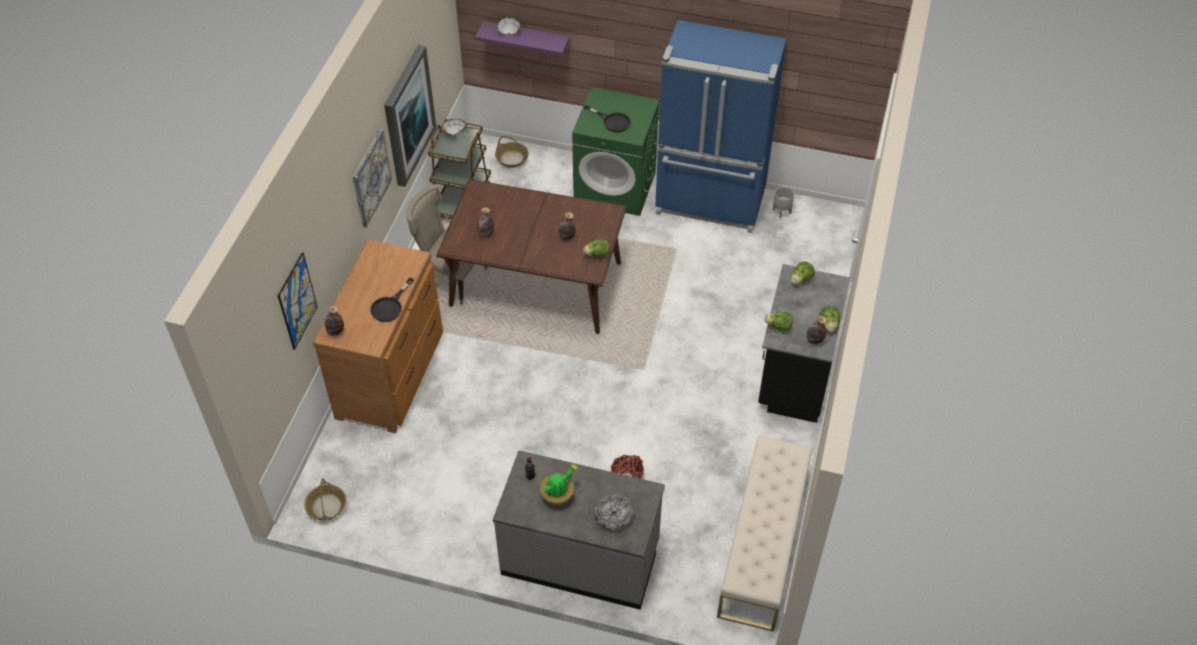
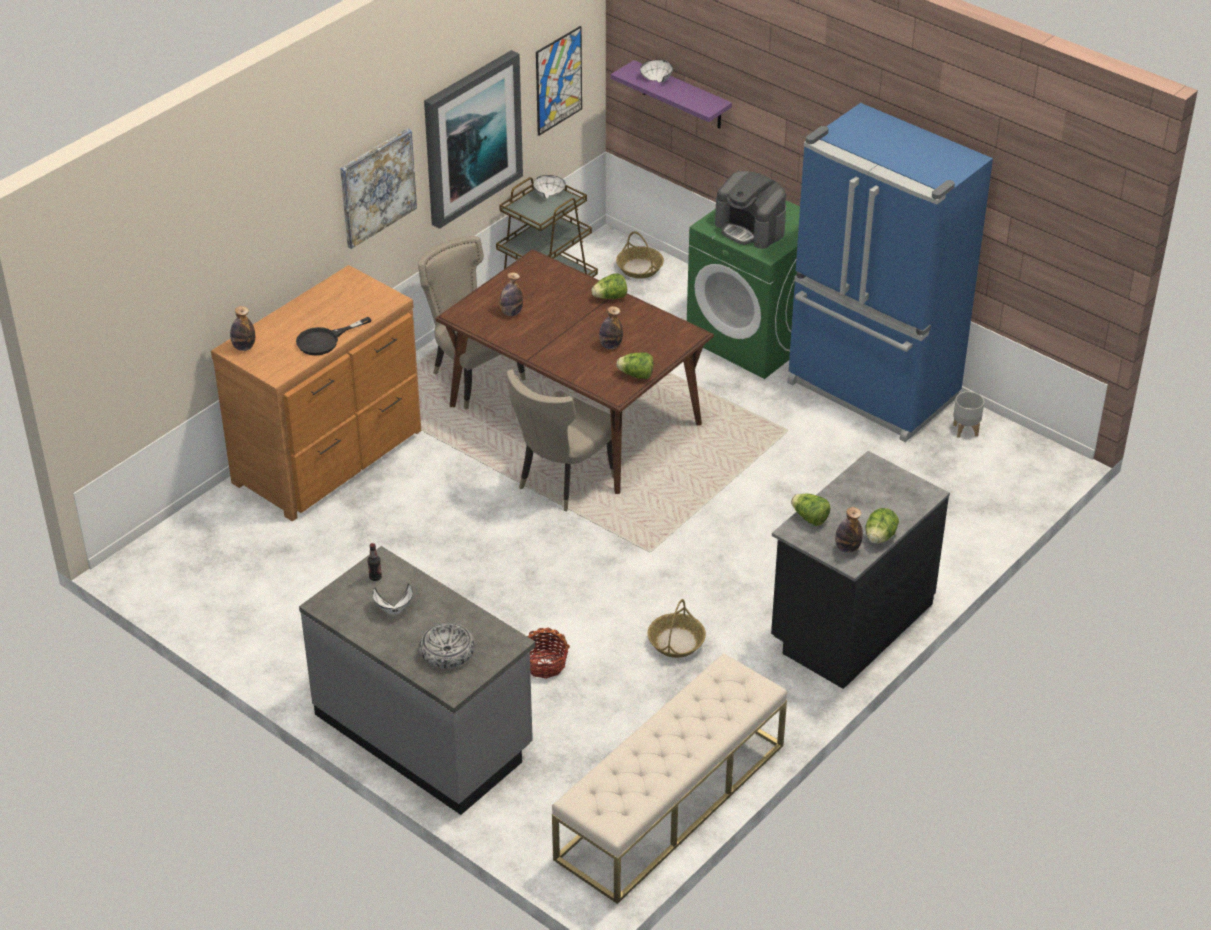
camera: 25 degrees right, 10 degrees down
picture [278,252,318,350] -> picture moved to [536,26,582,136]
basket [304,478,346,521] -> basket moved to [648,599,706,658]
potted plant [540,464,578,506] -> white bowl [372,583,413,614]
black frying pan [584,105,631,132] -> coffee machine [715,171,786,249]
lettuce [791,262,815,285] -> lettuce moved to [591,273,627,299]
none -> beige chair [507,369,614,511]

